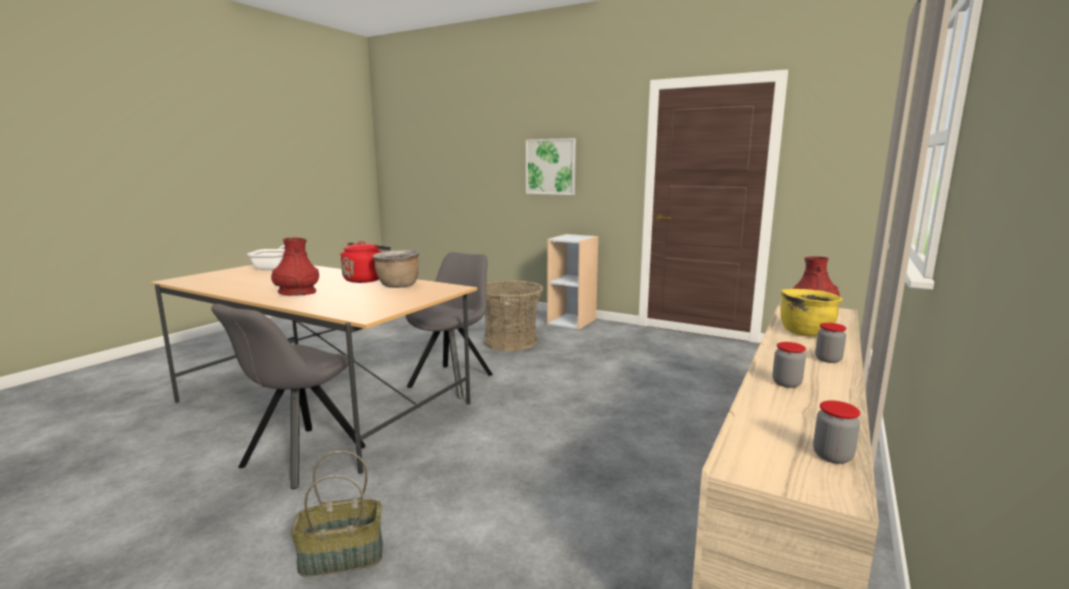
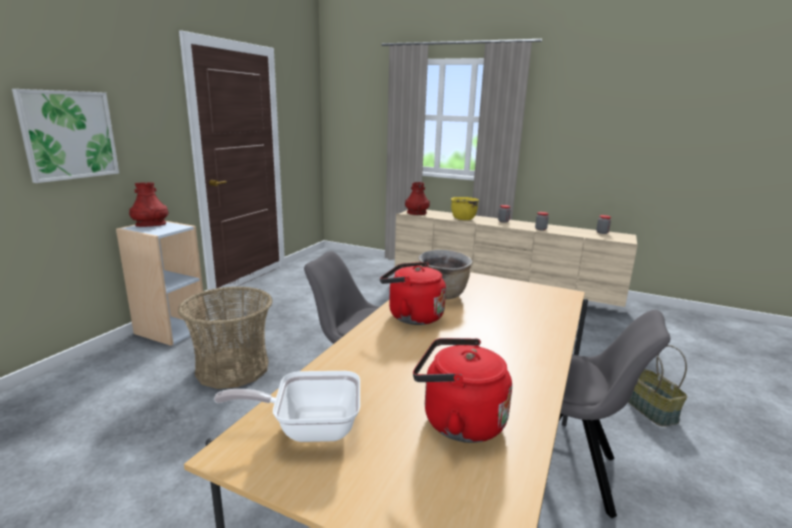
camera: 95 degrees left, 5 degrees up
red vase [271,238,319,296] -> red vase moved to [129,182,168,227]
none -> red kettle [413,338,512,443]

